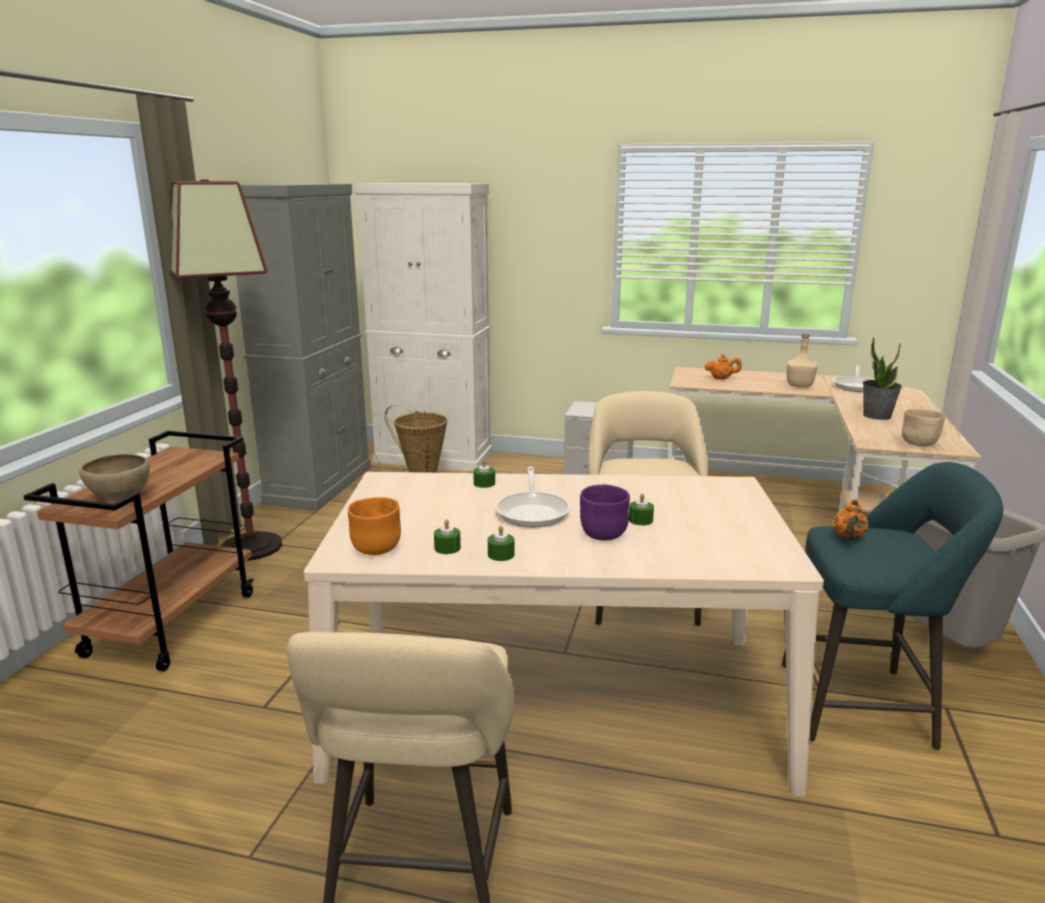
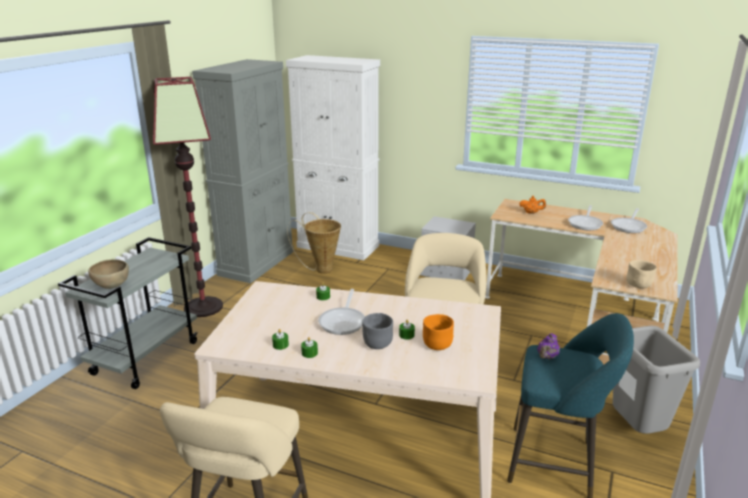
camera: 10 degrees right, 5 degrees up
brown cart [24,431,254,671] -> grey cart [58,237,197,389]
orange bowl [348,497,401,555] -> orange bowl moved to [423,314,454,350]
purple bowl [580,484,630,541] -> grey bowl [362,313,393,349]
beige bottle [787,334,817,388] -> frying pan [568,205,603,230]
orange teapot [833,499,868,540] -> purple teapot [537,333,560,359]
potted plant [863,337,902,420] -> none

